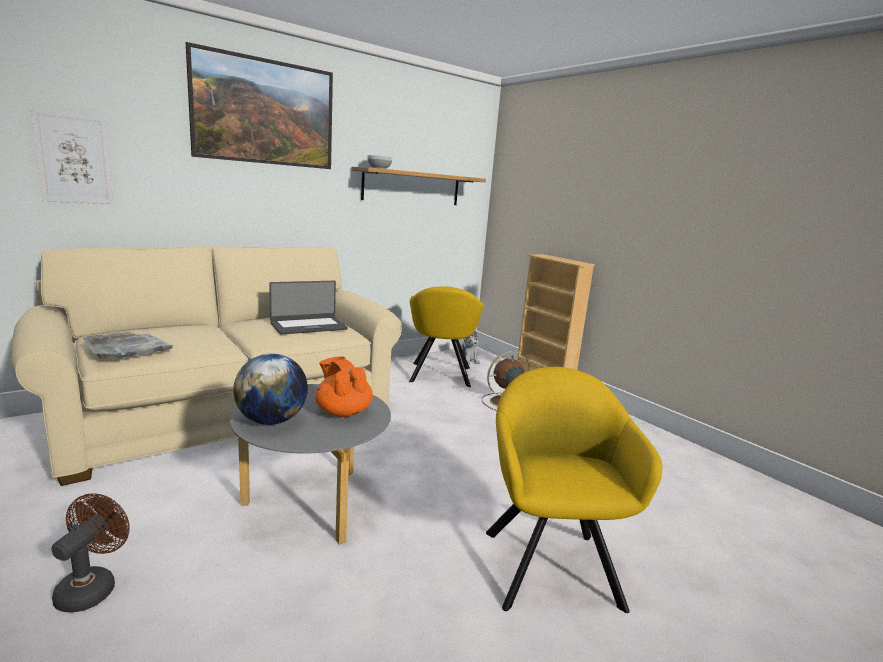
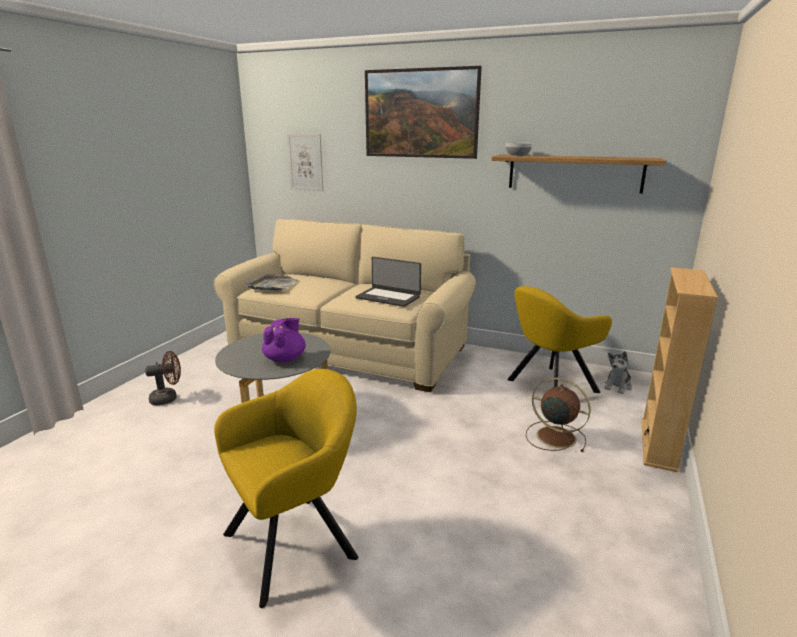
camera: 60 degrees right, 5 degrees up
globe [233,354,308,425] -> none
orange teapot [315,356,373,417] -> purple teapot [262,318,306,363]

